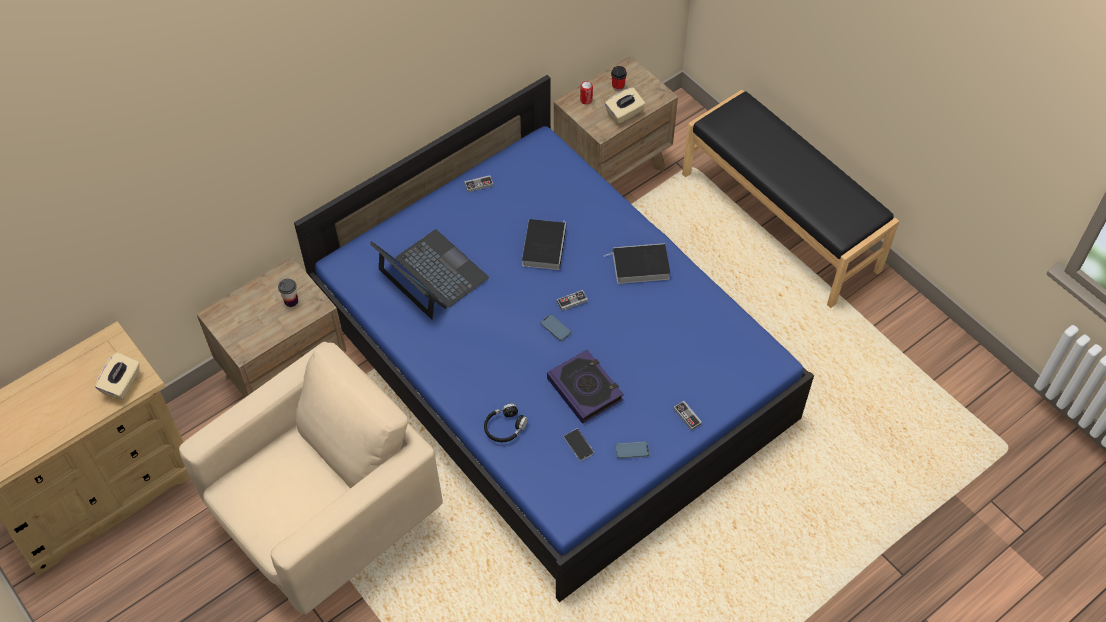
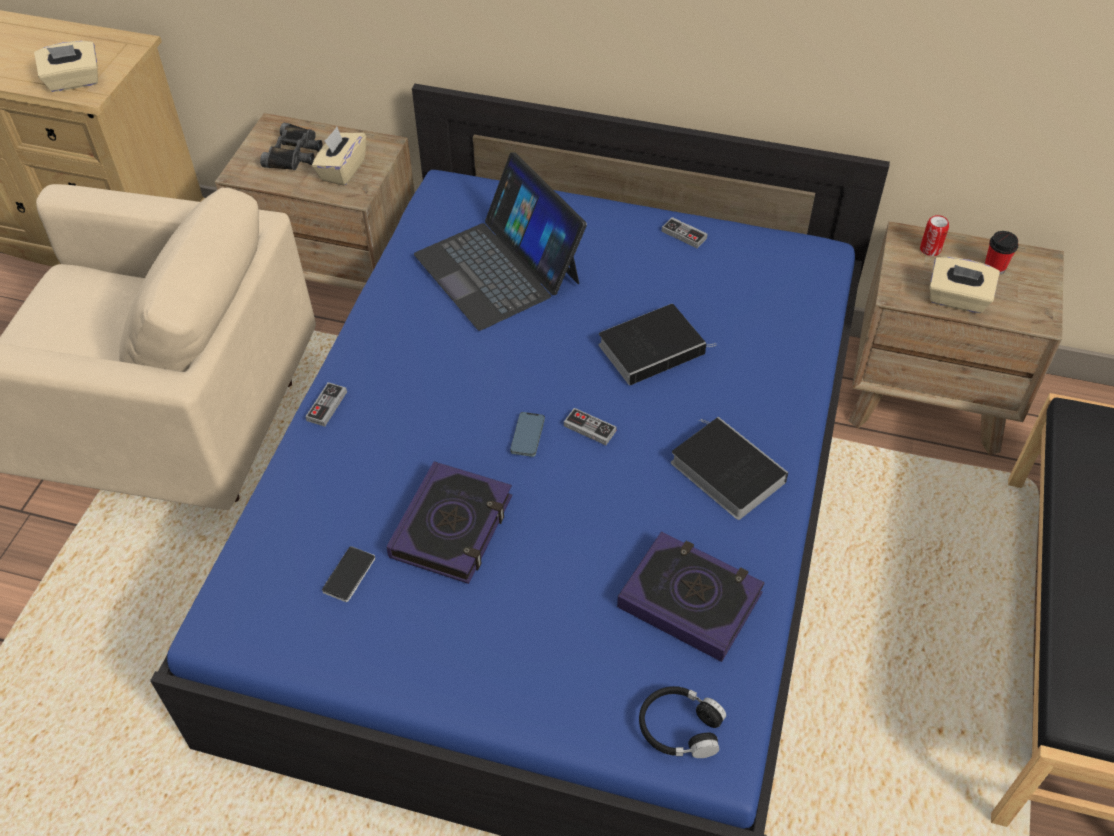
camera: 55 degrees right, 5 degrees down
cup [278,279,298,307] -> beige tissue box [312,127,366,186]
laptop [370,229,489,319] -> laptop turned 135 degrees clockwise [414,152,587,331]
black headphones [484,404,528,442] -> black headphones moved to [639,686,726,758]
phone [615,442,649,459] -> none
game controller [673,401,702,431] -> game controller moved to [305,382,347,426]
none -> black binoculars [260,123,323,170]
none -> book [617,531,765,662]

